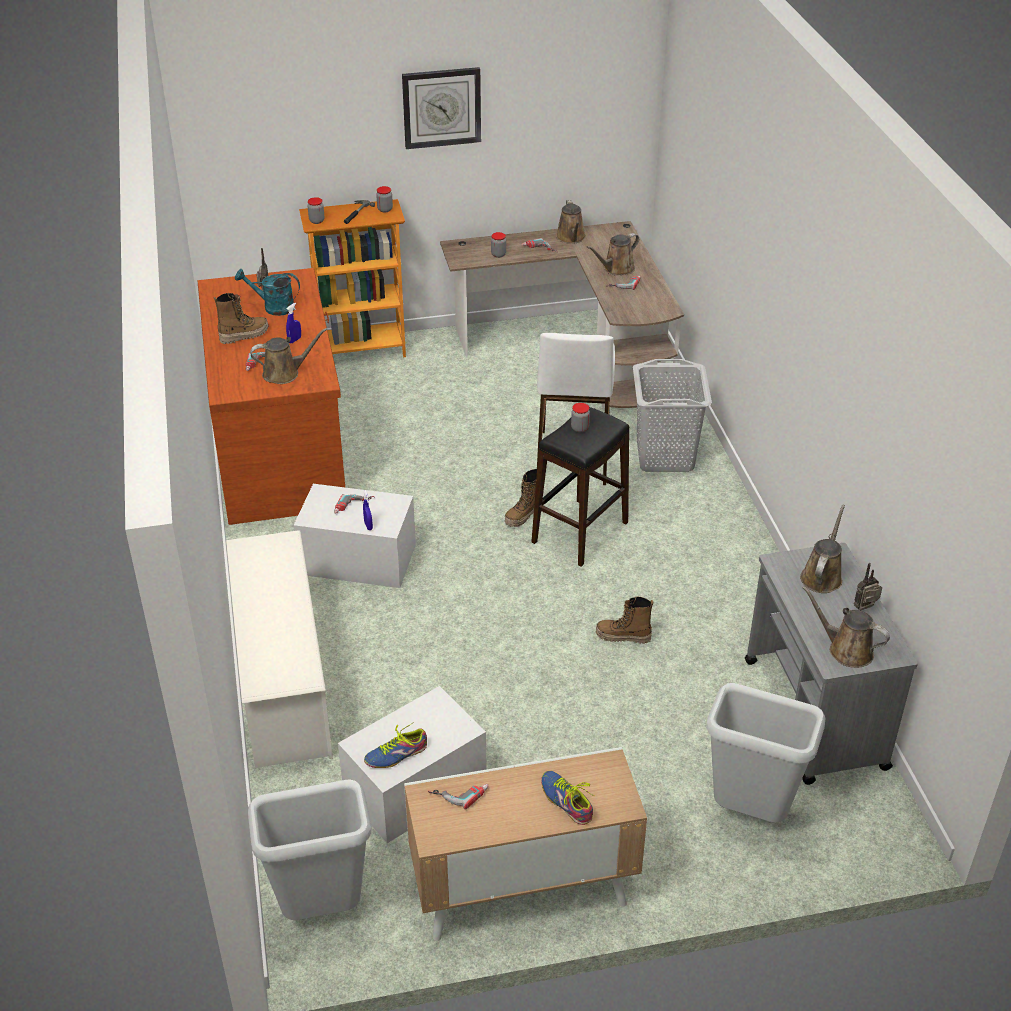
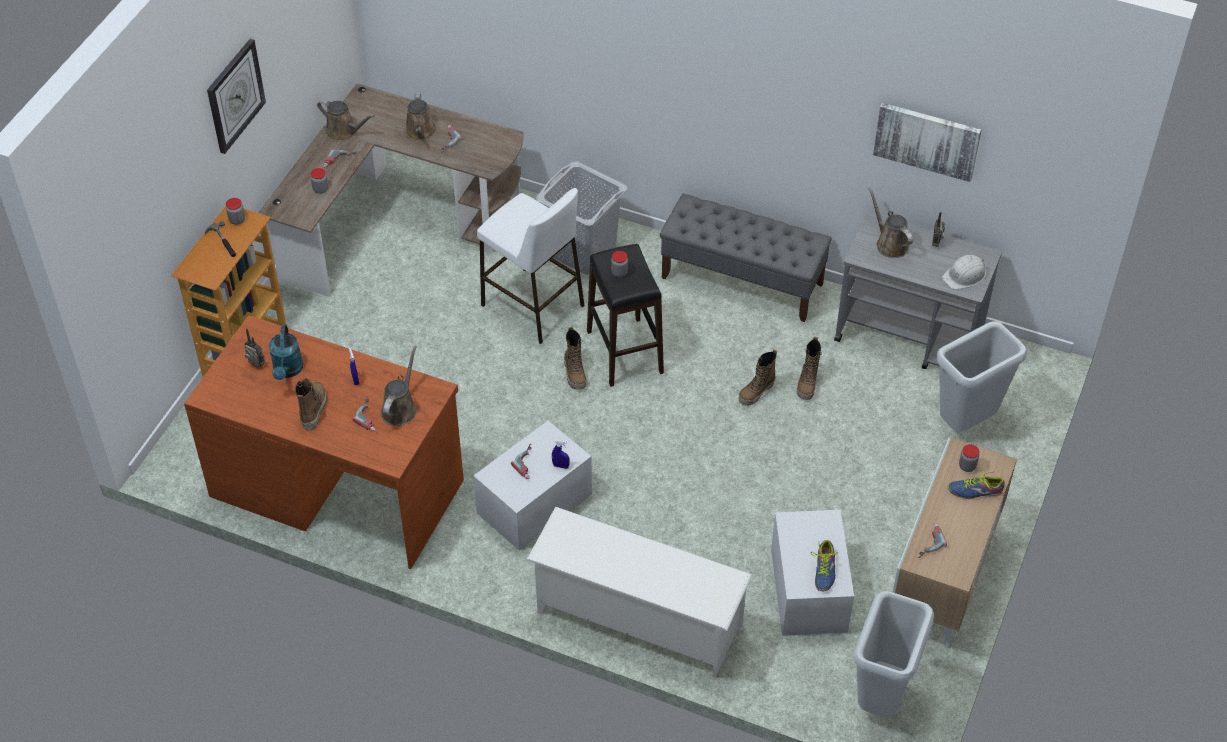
camera: 55 degrees left, 10 degrees up
turquoise watering can [235,269,300,316] -> turquoise watering can turned 45 degrees counterclockwise [269,325,303,380]
jar [307,197,324,224] -> jar moved to [959,444,979,472]
brown watering can [802,586,890,668] -> white hard hat [942,255,986,290]
none -> grey bench [660,194,832,322]
none -> boot [797,337,822,400]
none -> picture [873,103,981,182]

